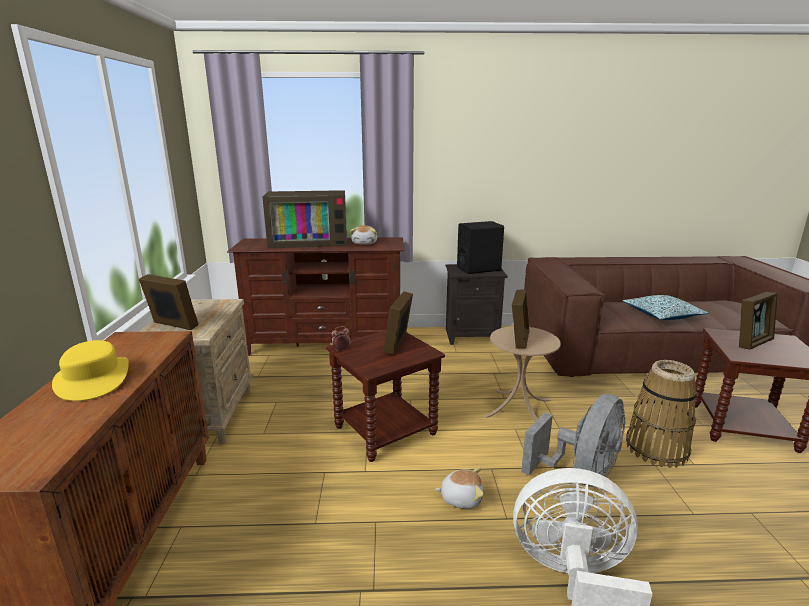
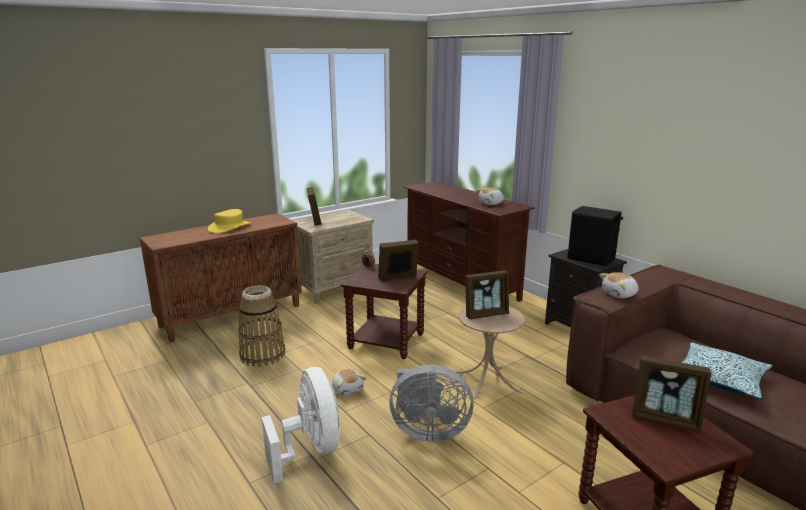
camera: 55 degrees right, 0 degrees up
television [263,190,347,248] -> none
basket [626,360,697,468] -> basket moved to [238,285,285,367]
none -> plush toy [599,272,639,298]

